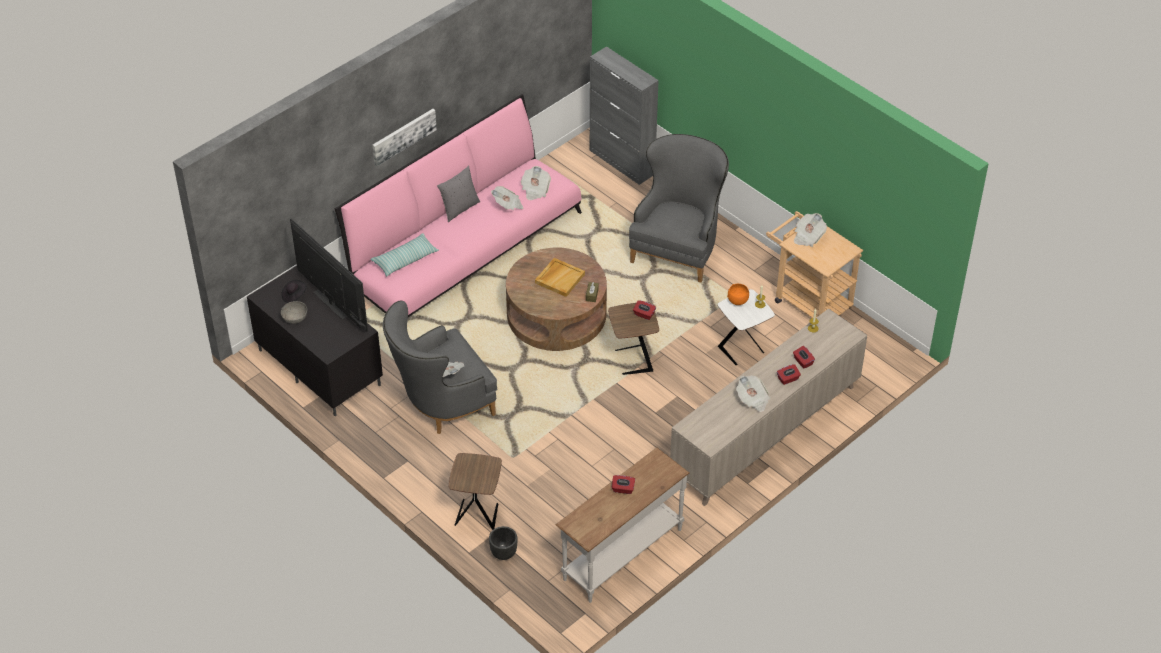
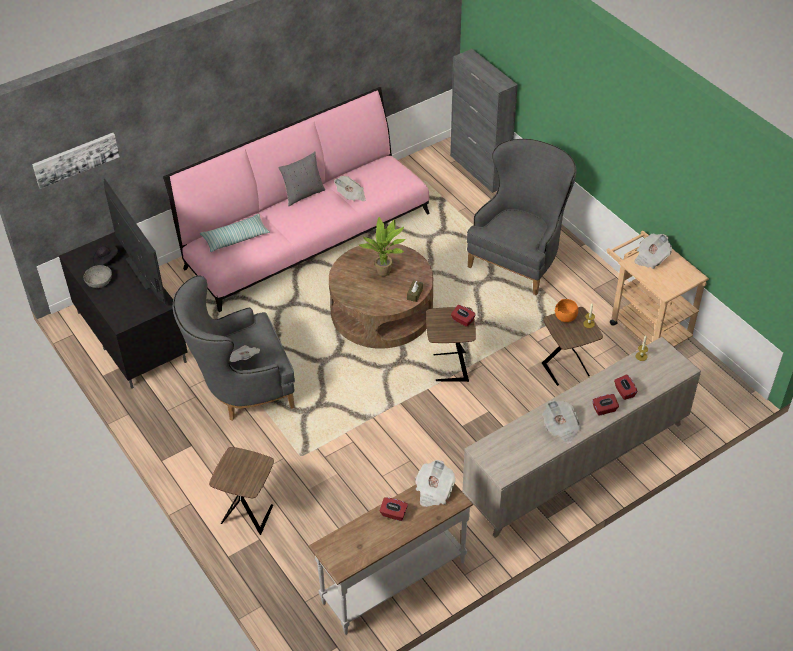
camera: 10 degrees right, 0 degrees up
picture [372,109,437,166] -> picture moved to [32,133,120,189]
black planter [489,526,517,560] -> none
newspaper [521,166,551,200] -> newspaper moved to [415,460,456,507]
beige tray [535,258,585,297] -> potted plant [359,217,406,277]
white side table [718,289,775,365] -> brown side table [542,307,603,386]

